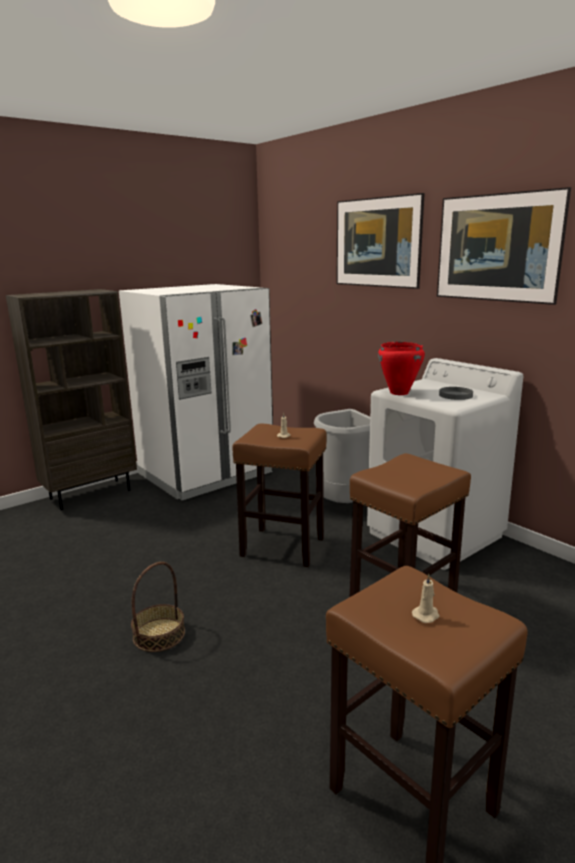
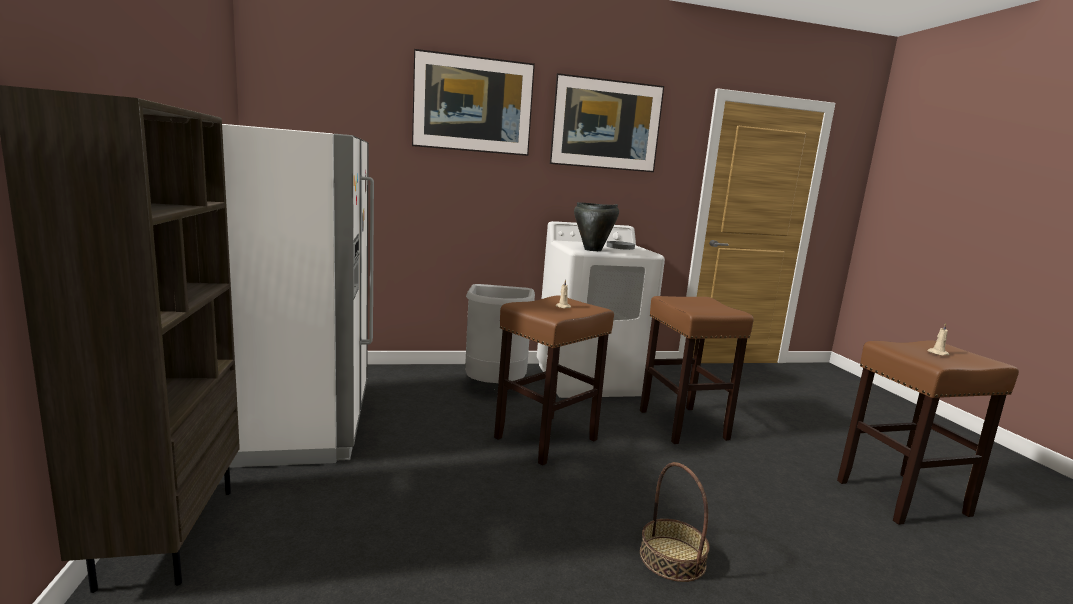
camera: 65 degrees left, 5 degrees down
red cooking pot [378,342,425,395] -> black cooking pot [574,202,619,251]

